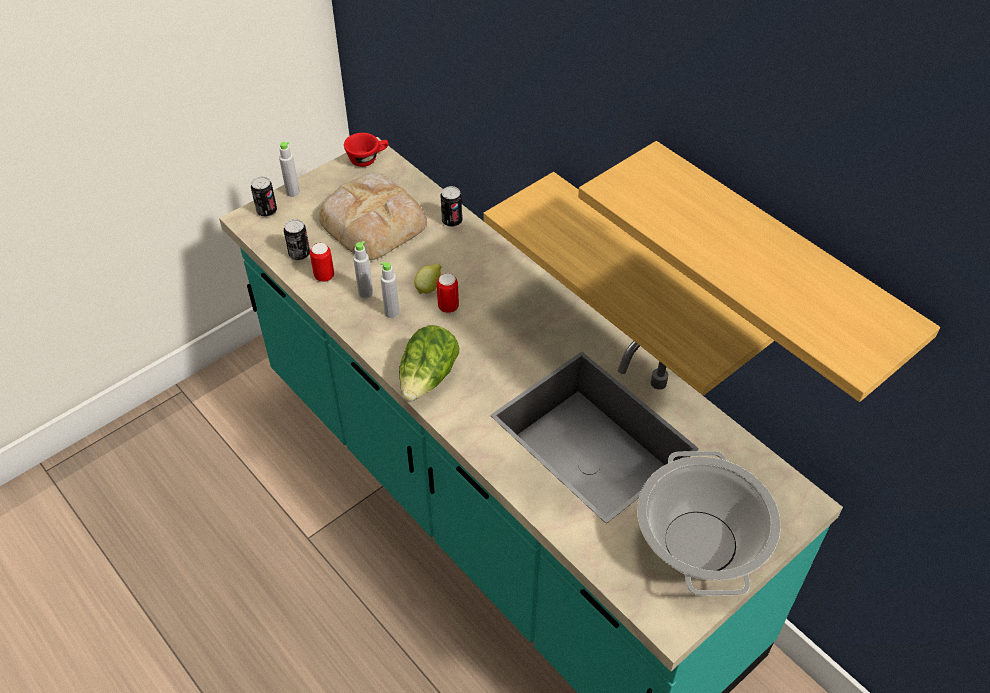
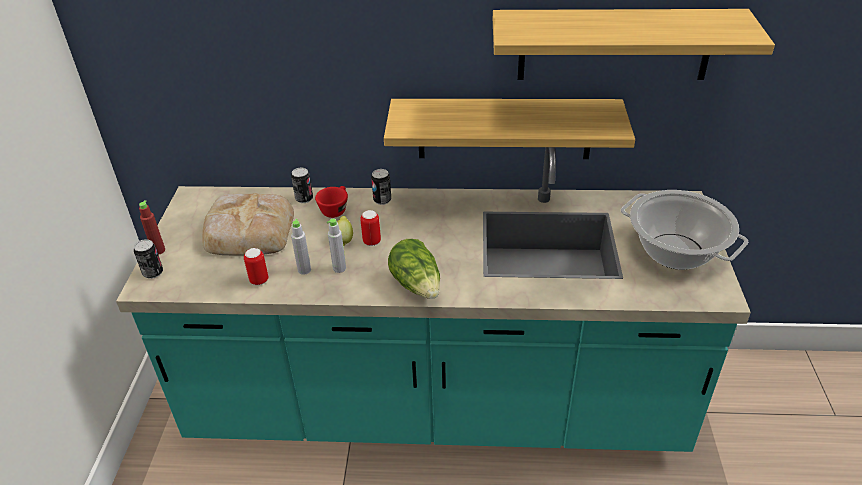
camera: 45 degrees left, 10 degrees down
grey bottle [279,141,300,197] -> red bottle [139,200,165,255]
can [284,219,310,261] -> can moved to [371,169,391,205]
red cup [344,133,389,167] -> red cup moved to [315,186,348,218]

